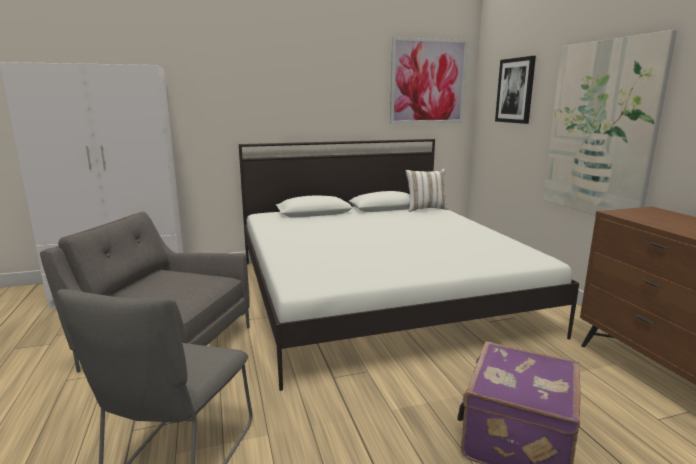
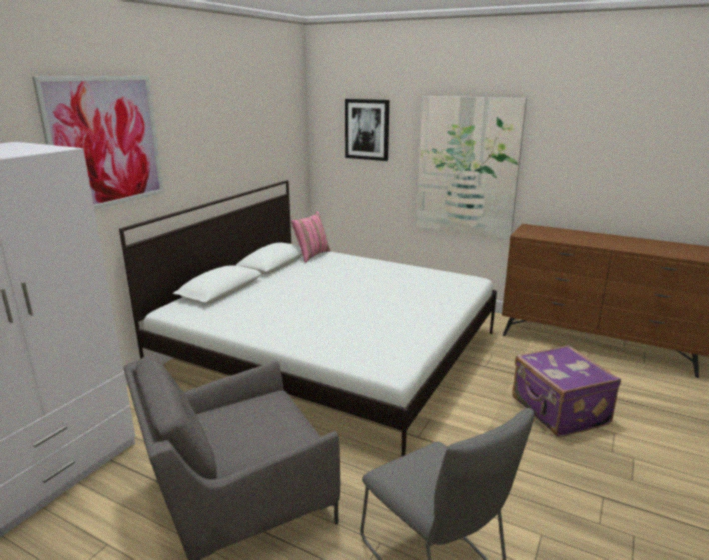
camera: 45 degrees left, 5 degrees up
picture [390,37,468,124] -> picture moved to [32,76,164,210]
white pillow [405,168,448,212] -> pink pillow [291,211,330,263]

